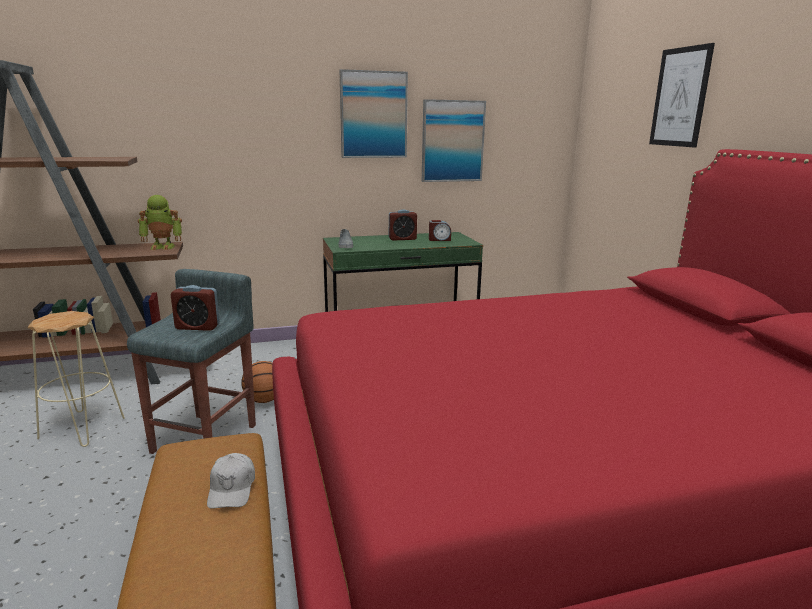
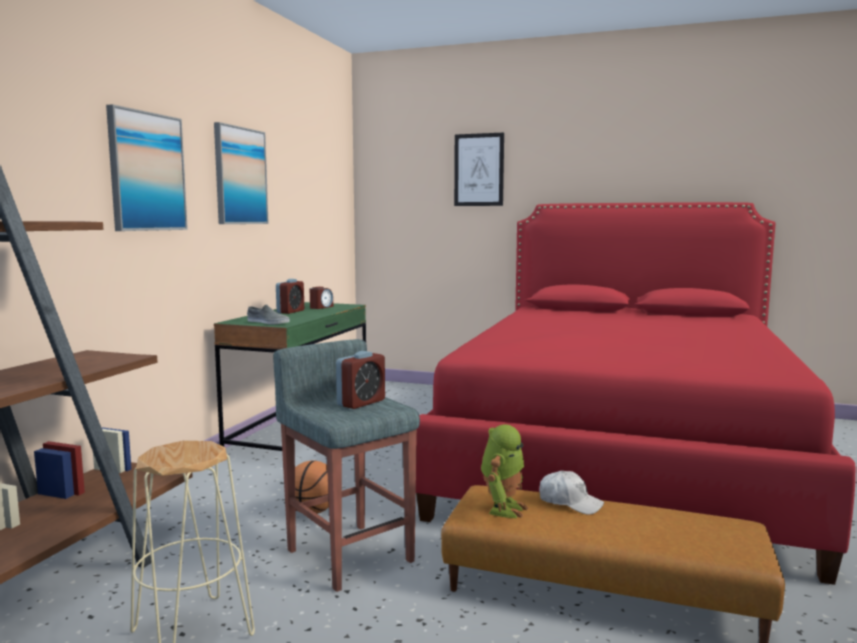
camera: 55 degrees left, 10 degrees down
toy robot [138,195,182,250] -> toy robot moved to [481,424,529,518]
picture [422,99,486,182] -> picture moved to [106,104,188,231]

